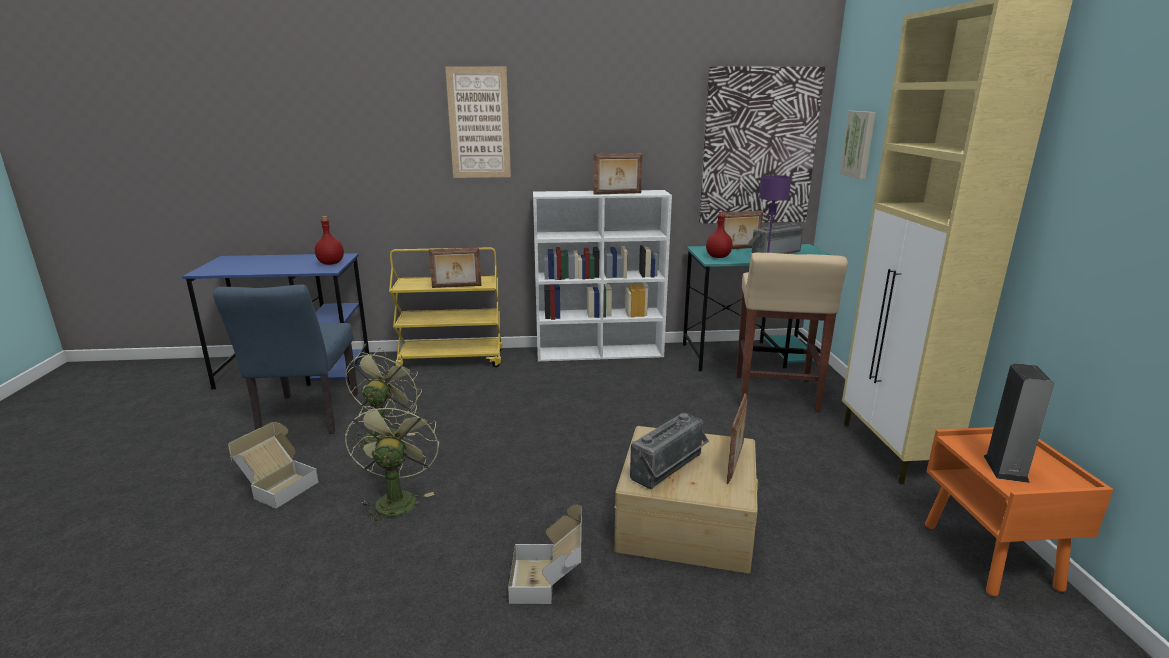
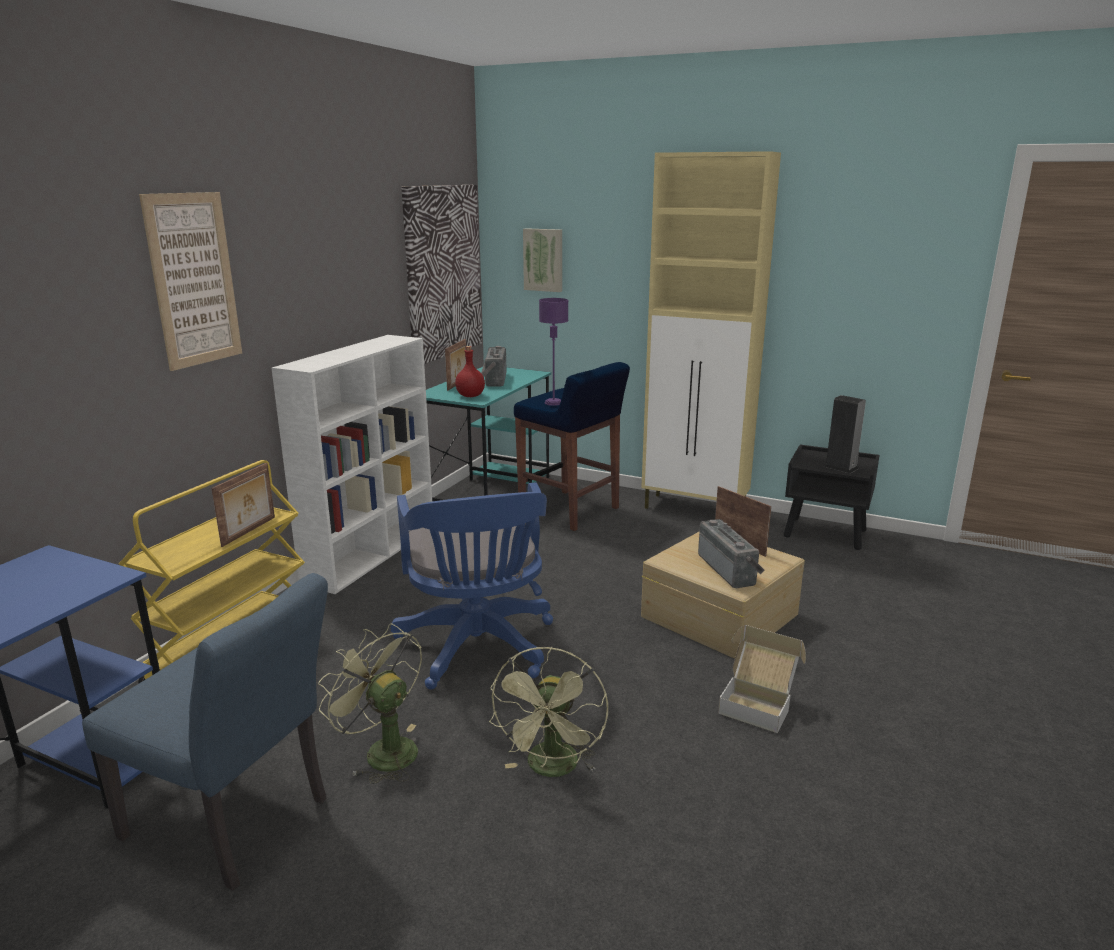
camera: 60 degrees left, 0 degrees up
cardboard box [228,422,319,509] -> none
red bottle [315,216,344,265] -> none
green fan [345,398,439,525] -> green fan turned 105 degrees counterclockwise [489,647,608,777]
picture frame [594,153,643,195] -> none
beige stool [736,253,848,412] -> blue stool [514,362,630,531]
orange nightstand [925,427,1114,597] -> black nightstand [784,445,880,550]
none -> blue office chair [391,482,553,690]

